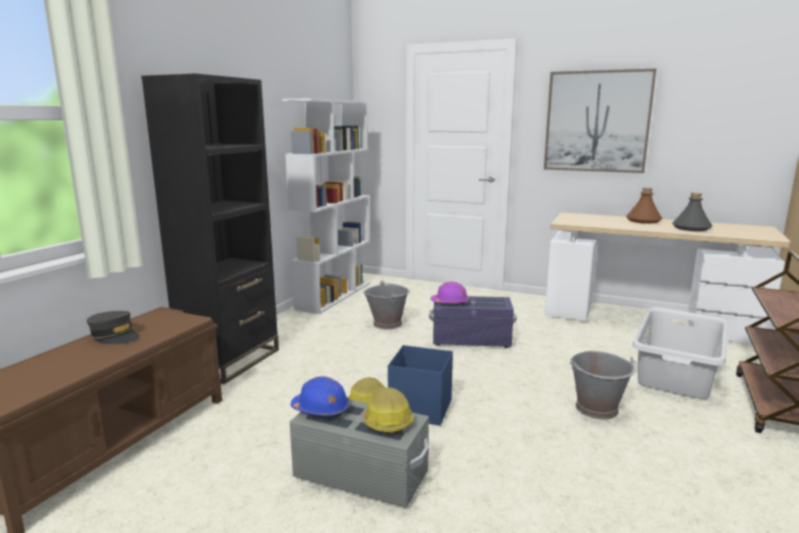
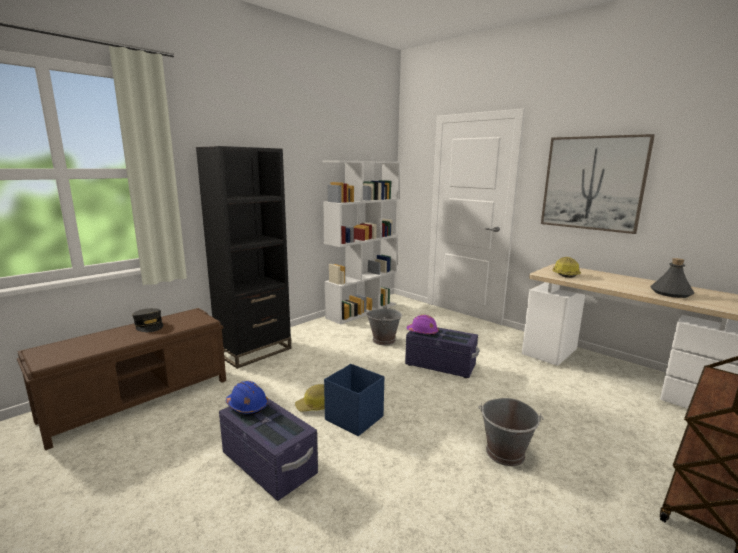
camera: 20 degrees right, 0 degrees up
grey storage box [290,399,429,508] -> purple storage box [219,398,318,501]
hard hat [364,387,414,435] -> hard hat moved to [553,257,581,278]
brown bottle [626,188,663,224] -> none
grey laundry basket [632,307,728,399] -> none

